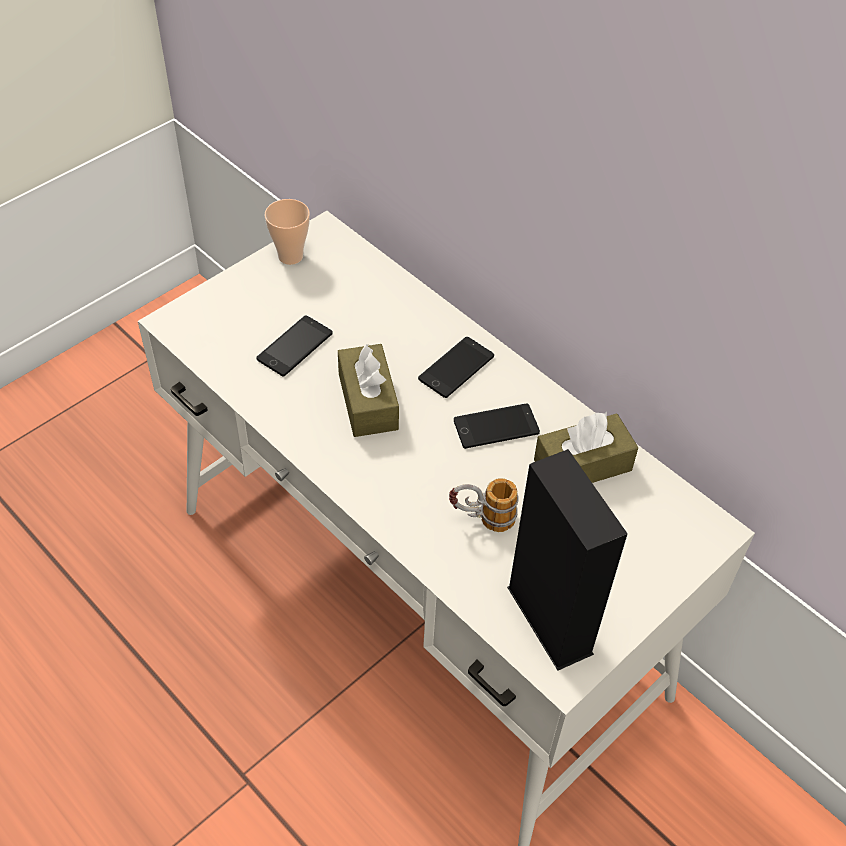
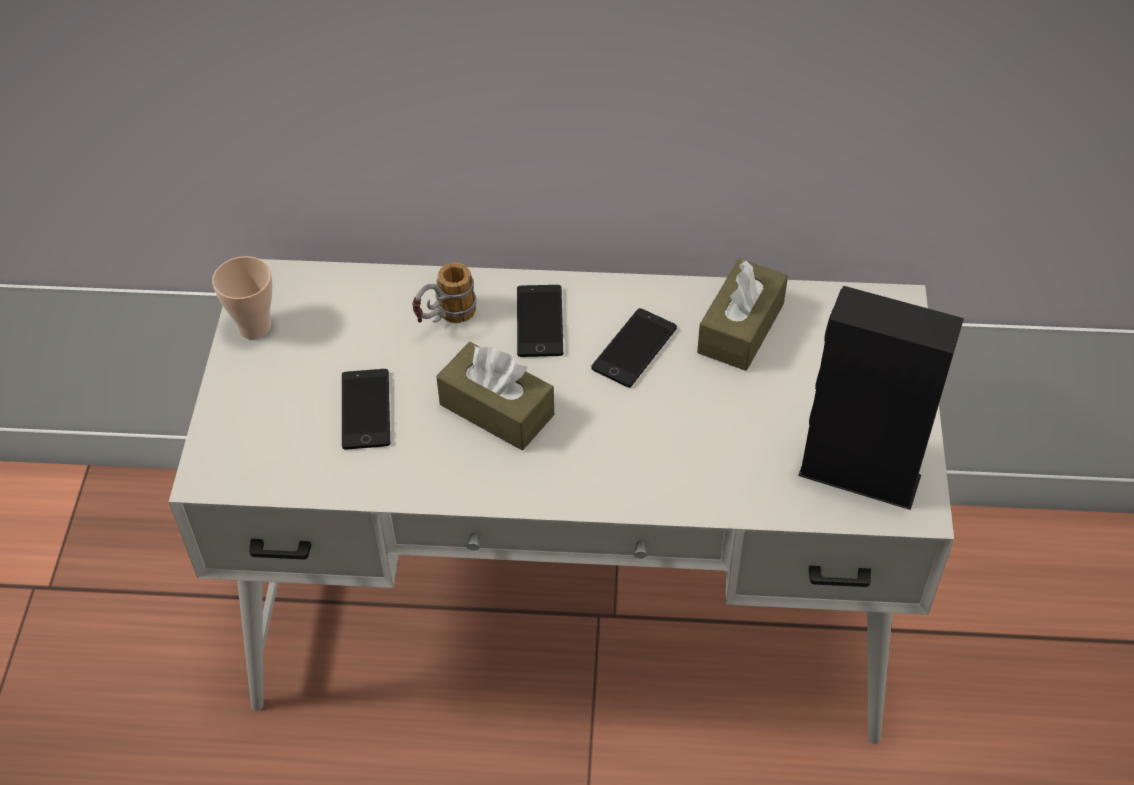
camera: 40 degrees left, 0 degrees up
mug [449,478,519,532] -> mug moved to [412,263,476,323]

